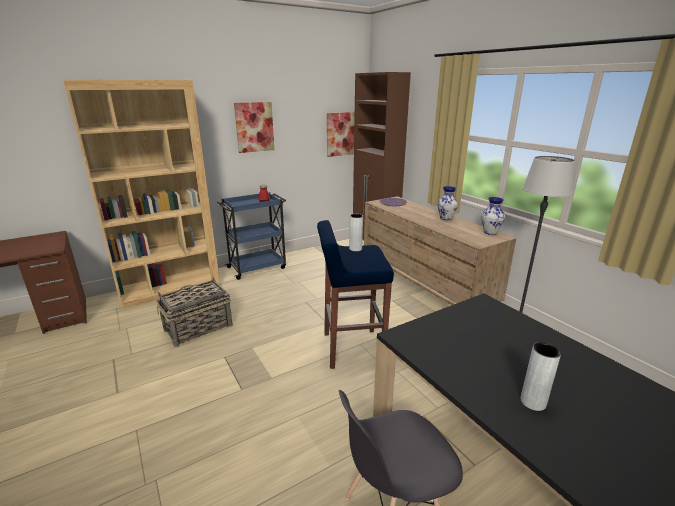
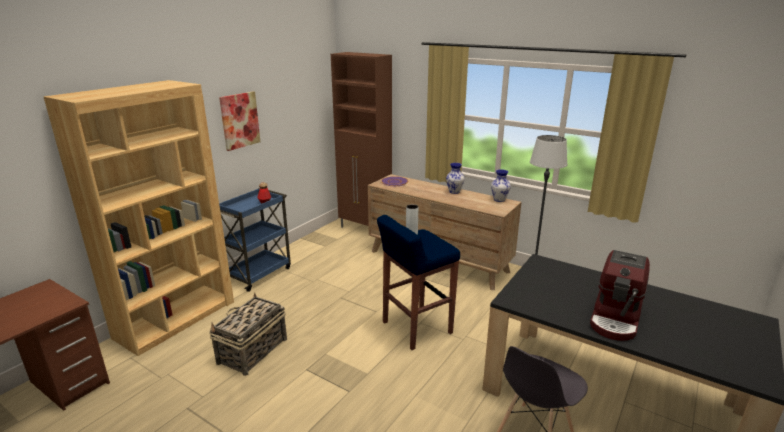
camera: 25 degrees left, 0 degrees up
picture [327,112,355,157] -> none
grey vase [521,342,561,411] -> coffee machine [590,250,650,341]

